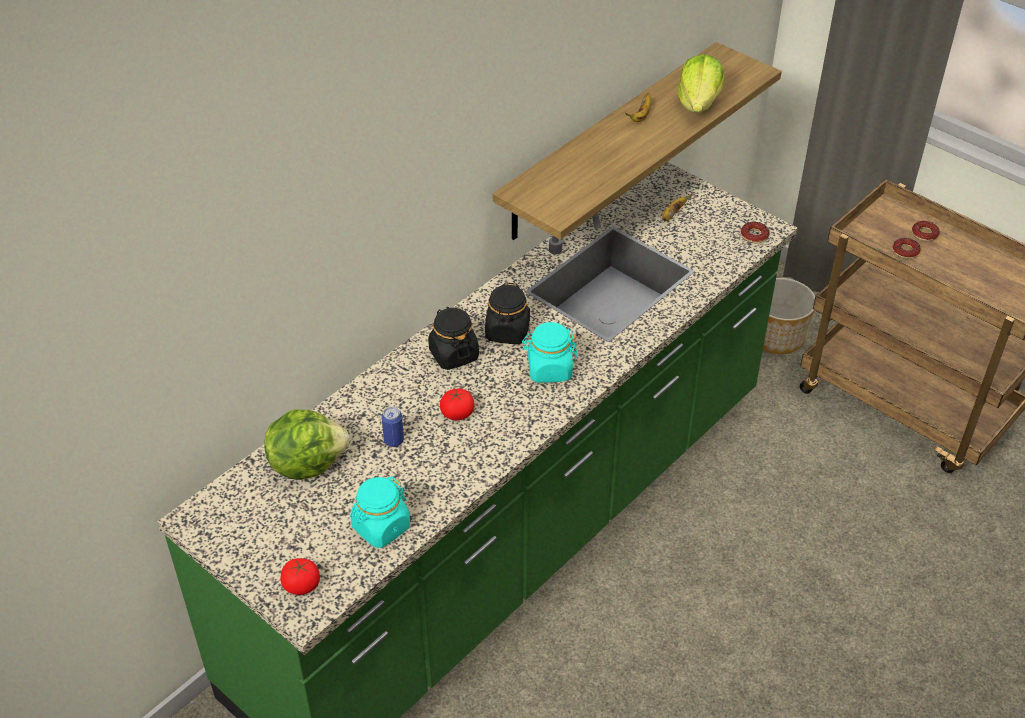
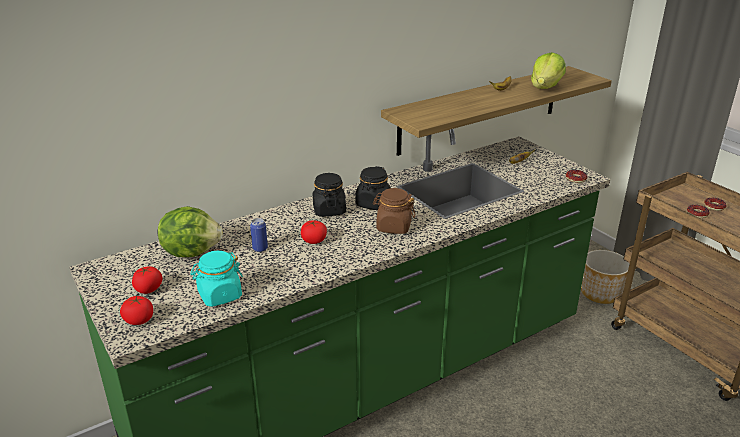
camera: 15 degrees right, 15 degrees down
turquoise jar [522,322,578,383] -> brown jar [373,188,415,234]
none -> tomato [132,266,163,294]

